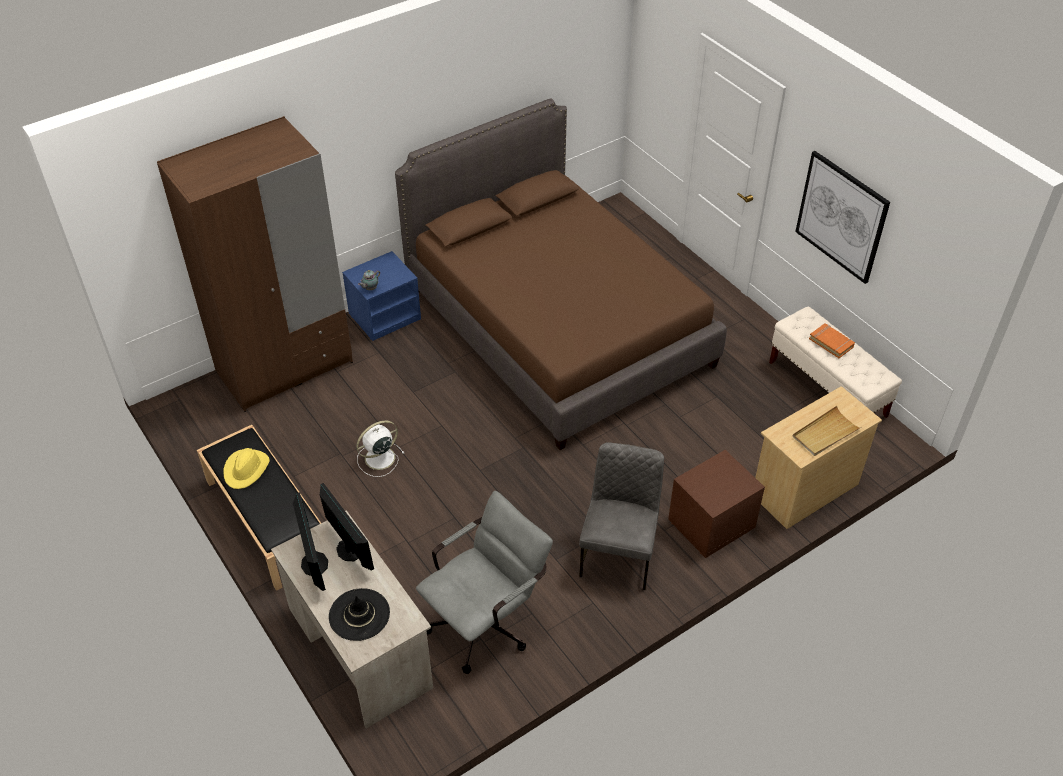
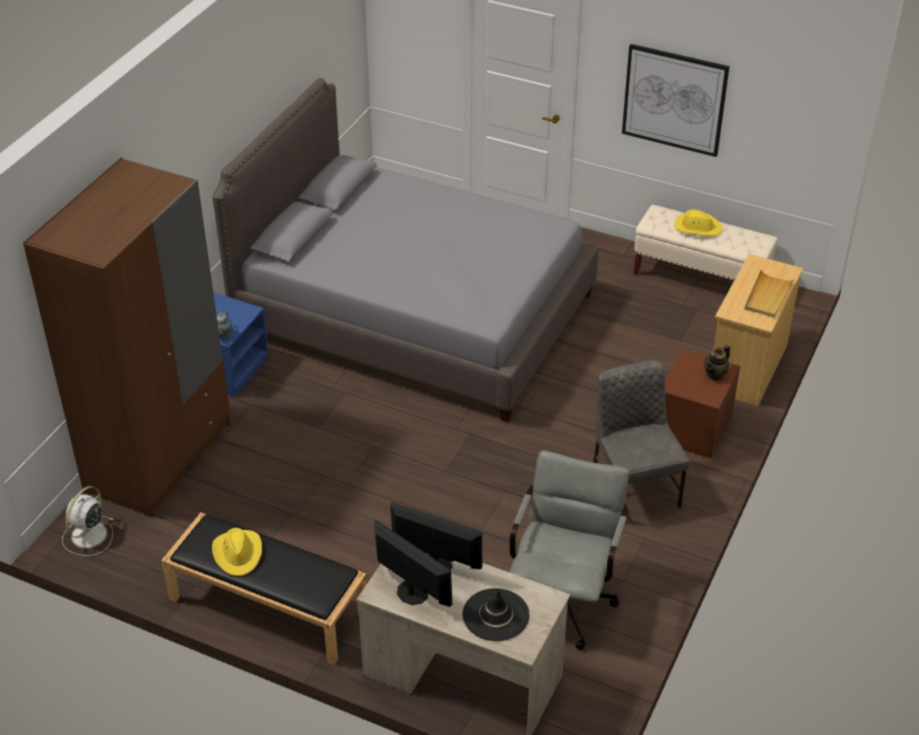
camera: 30 degrees left, 5 degrees down
white fan [356,420,404,477] -> white fan moved to [62,486,114,556]
brown bed [395,98,727,450] -> grey bed [212,78,598,422]
orange book [809,323,855,358] -> yellow hat [674,209,722,236]
none -> teapot [704,345,730,381]

